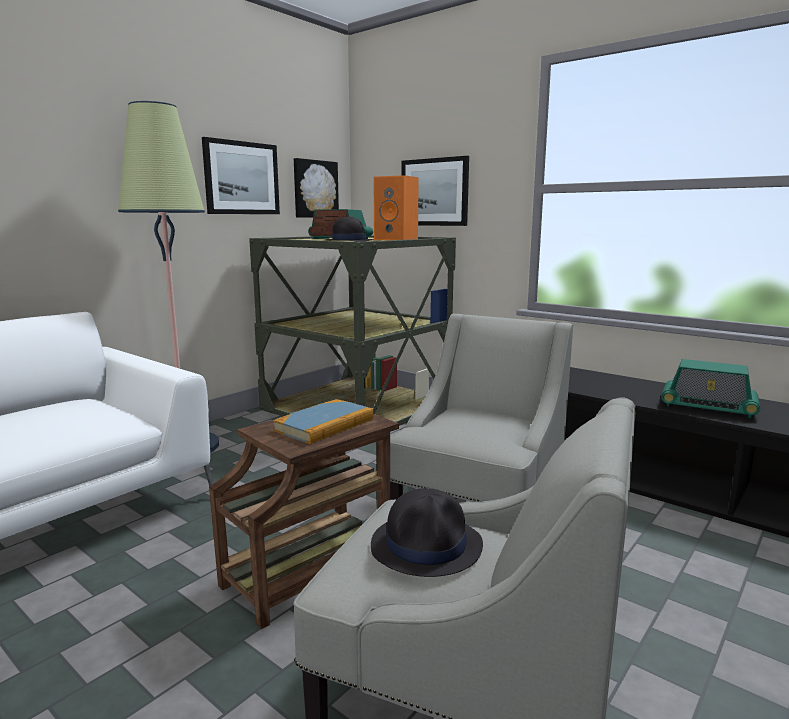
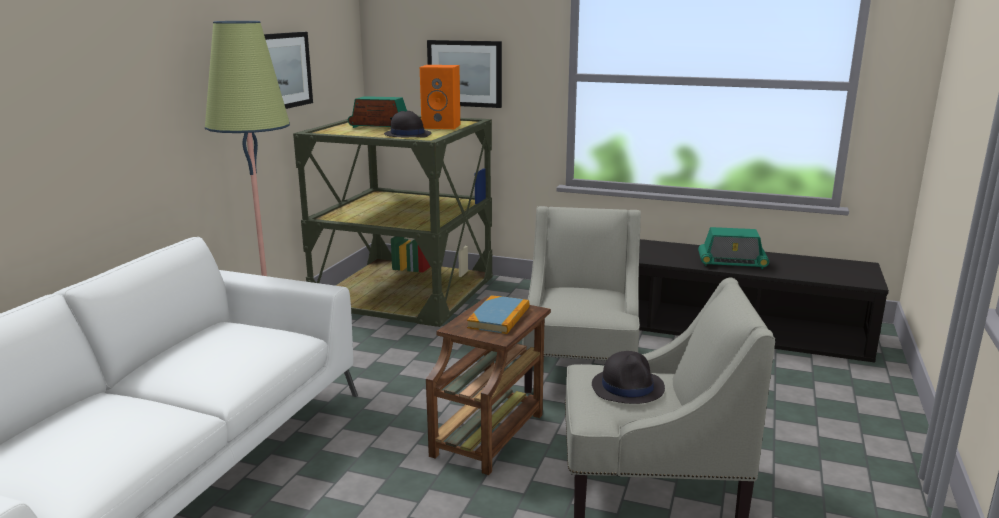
camera: 20 degrees left, 5 degrees up
picture [294,158,339,217] -> none

